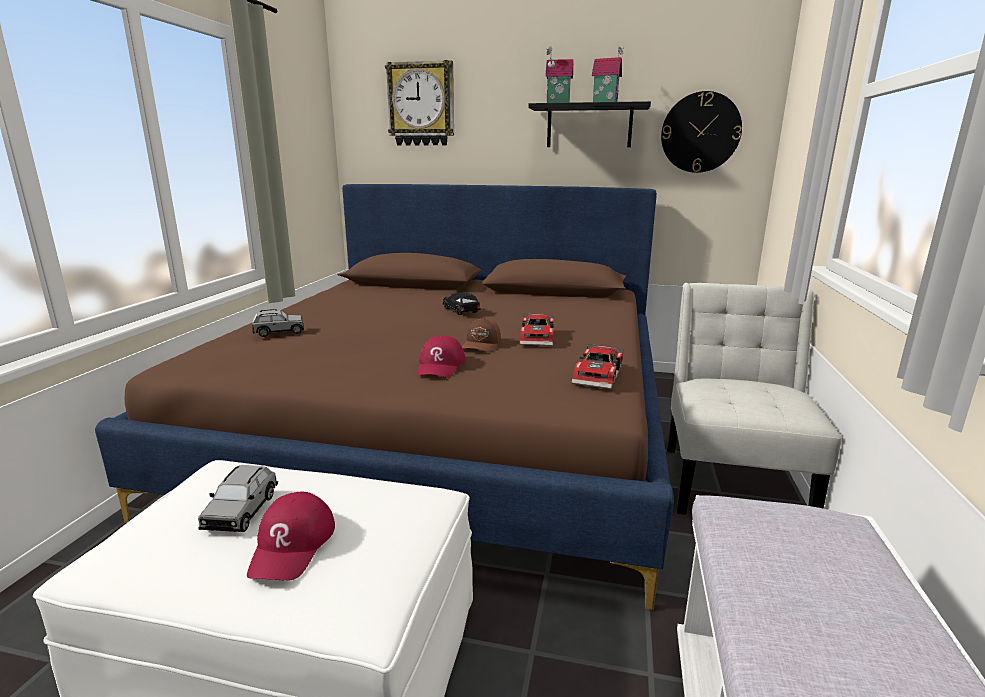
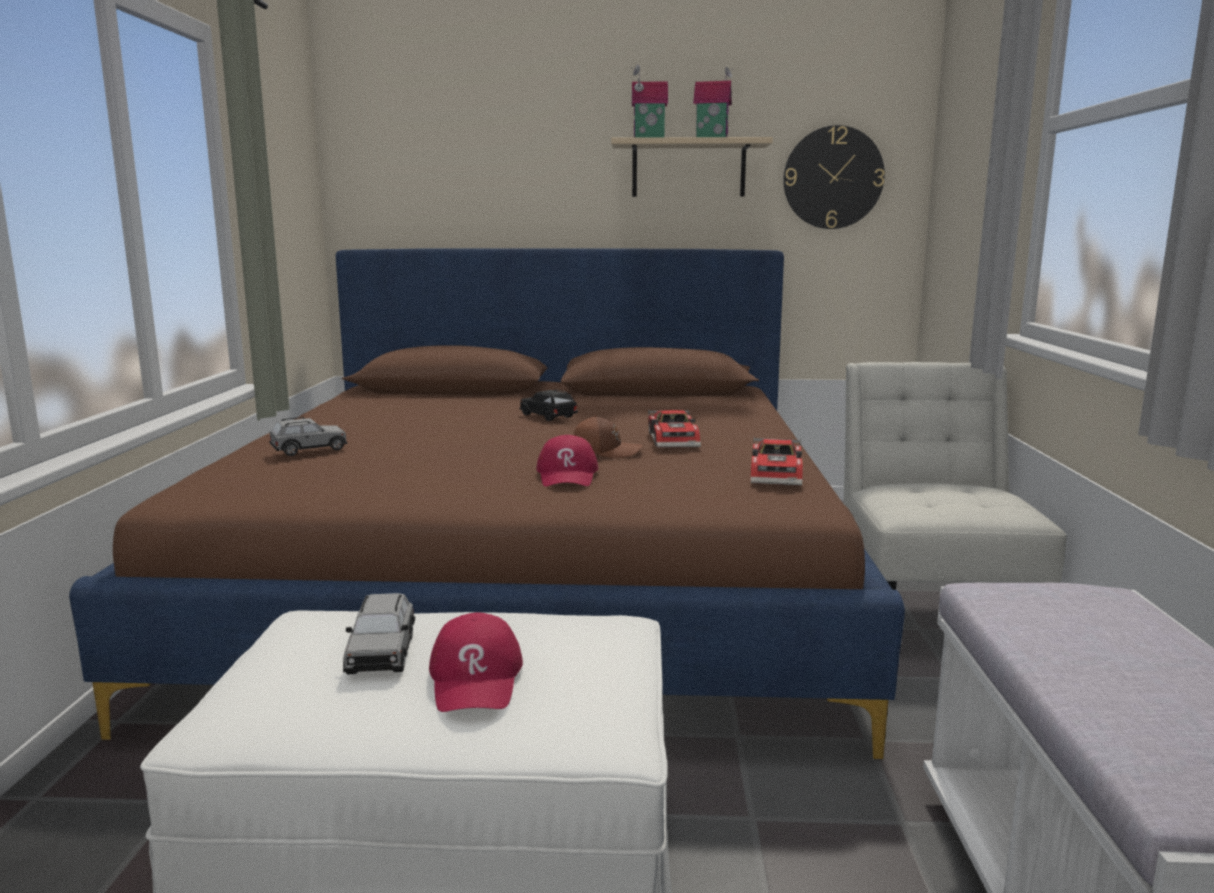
camera: 10 degrees left, 5 degrees down
wall clock [385,60,454,146] -> none
brown cap [462,317,501,352] -> brown cap turned 90 degrees counterclockwise [574,415,643,458]
black shelf [528,101,651,147] -> beige shelf [611,137,773,197]

